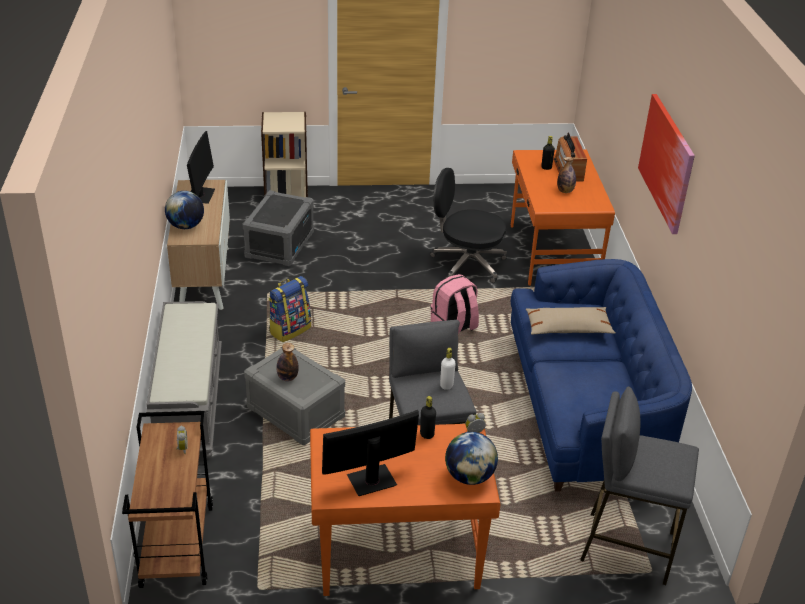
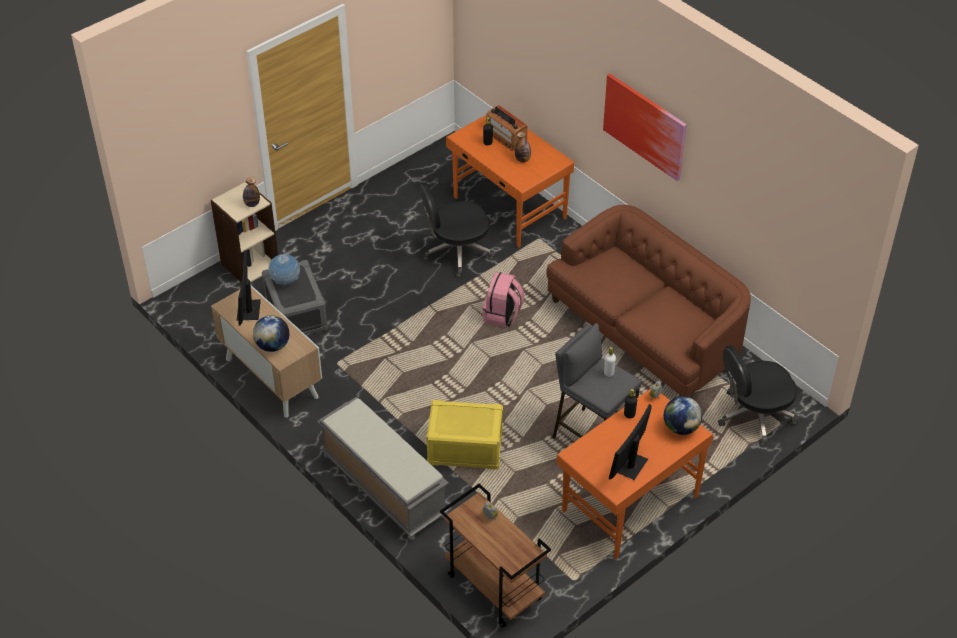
camera: 35 degrees left, 10 degrees up
monitor [187,131,215,204] -> monitor turned 150 degrees counterclockwise [236,250,261,325]
grey storage box [244,347,345,445] -> yellow storage box [426,400,503,470]
backpack [268,276,311,342] -> none
bottle [276,343,299,382] -> bottle moved to [243,177,260,207]
blue sofa [511,259,692,492] -> brown sofa [546,205,751,397]
beige pillow [526,307,616,335] -> none
grey stool [580,386,699,585] -> black office chair [718,345,798,446]
none -> globe [269,254,300,285]

